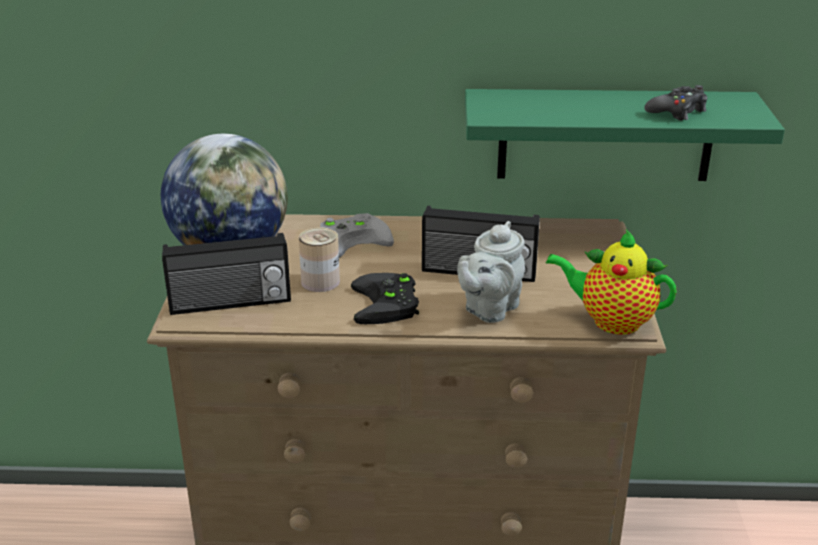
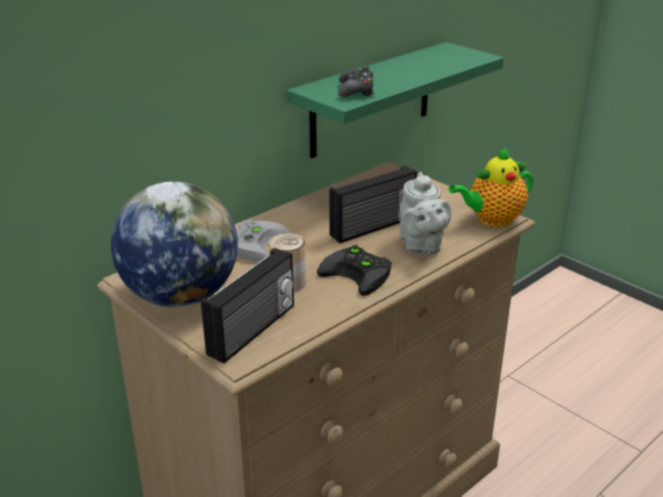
camera: 45 degrees left, 0 degrees up
black game controller [644,85,707,121] -> black game controller moved to [338,66,374,97]

